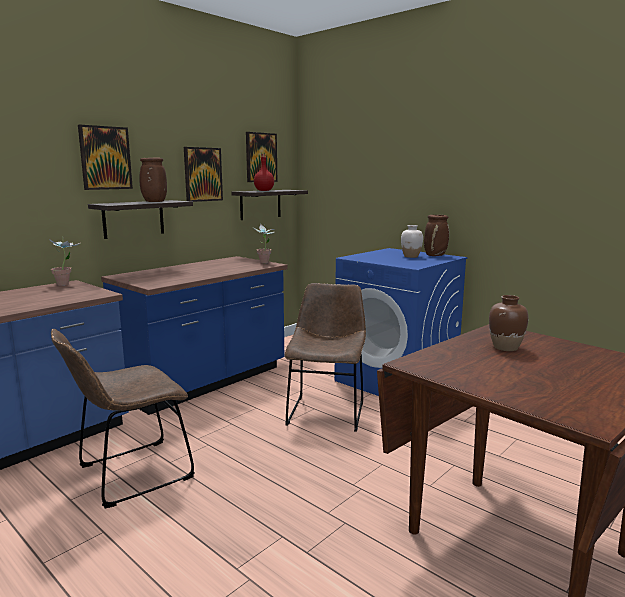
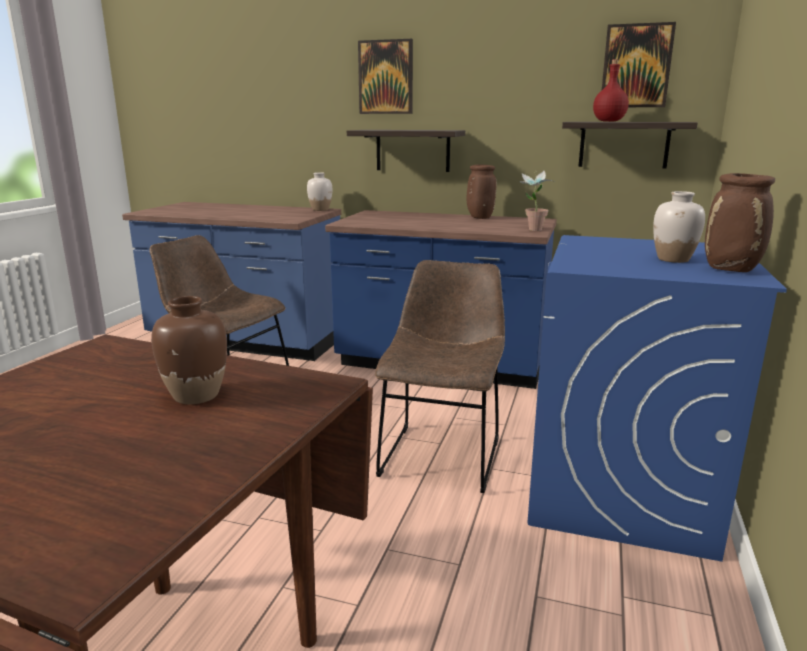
camera: 65 degrees right, 5 degrees up
potted plant [49,237,80,286] -> white vase [307,172,332,211]
brown vase [139,157,167,202] -> brown vase moved to [467,165,497,219]
picture [184,147,223,202] -> none
brown chair [285,283,366,432] -> brown chair turned 60 degrees counterclockwise [375,260,505,493]

